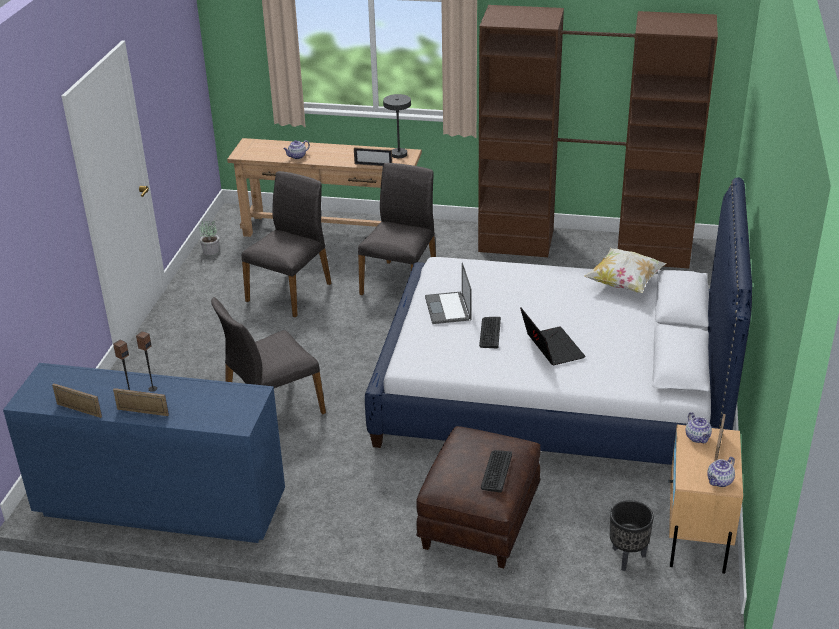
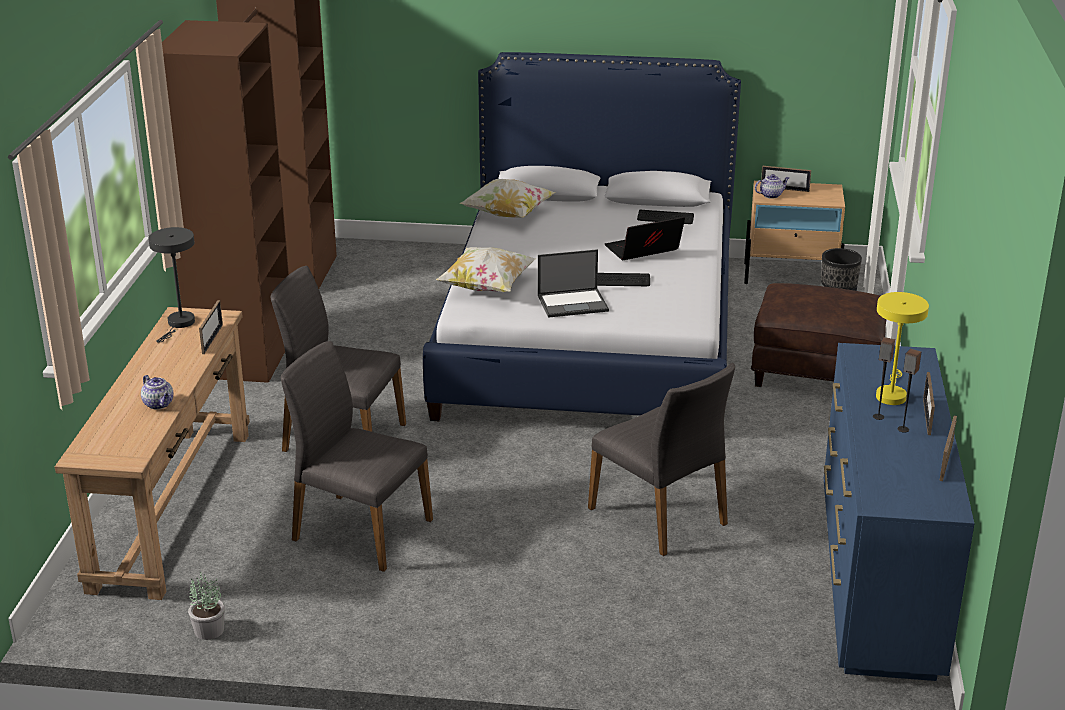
camera: 95 degrees left, 5 degrees down
keyboard [481,450,512,493] -> keyboard moved to [637,210,694,224]
teapot [707,457,735,487] -> none
none -> pillow [436,247,537,292]
none -> yellow table lamp [876,292,929,405]

